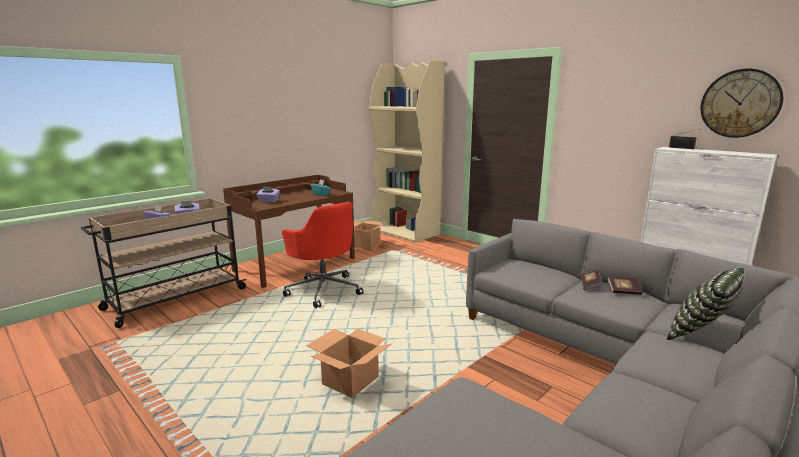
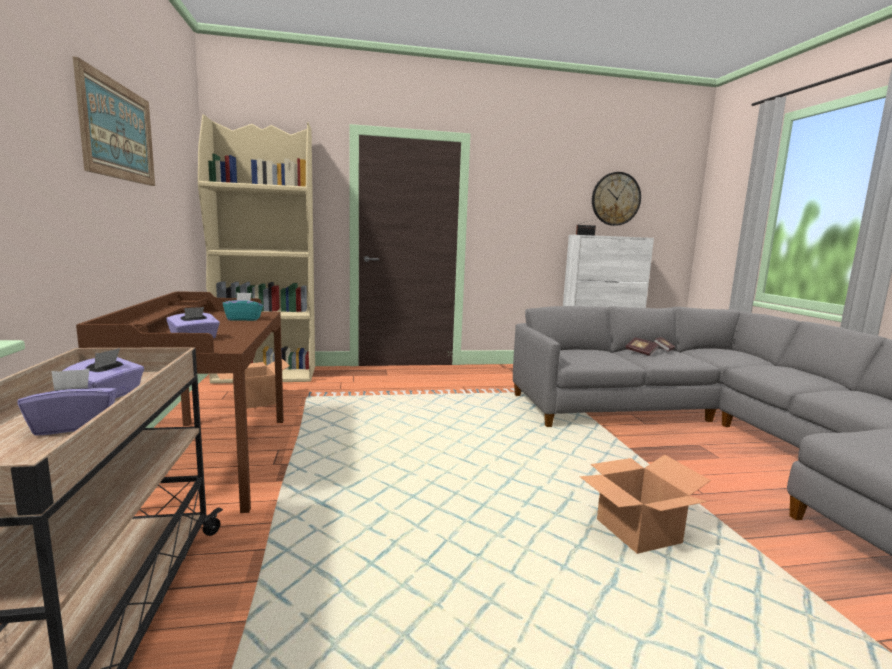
camera: 55 degrees left, 5 degrees down
red office chair [282,202,364,308] -> none
pillow [667,267,744,340] -> none
none -> picture [73,57,155,186]

